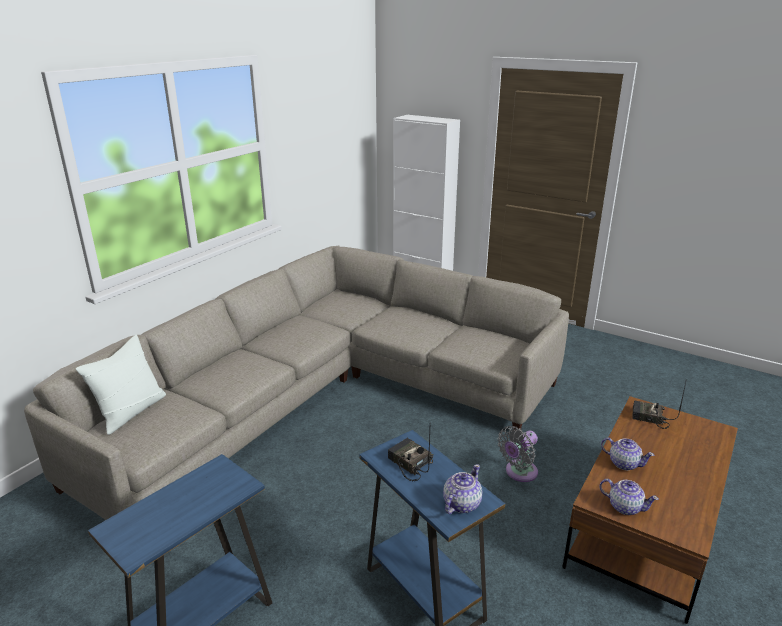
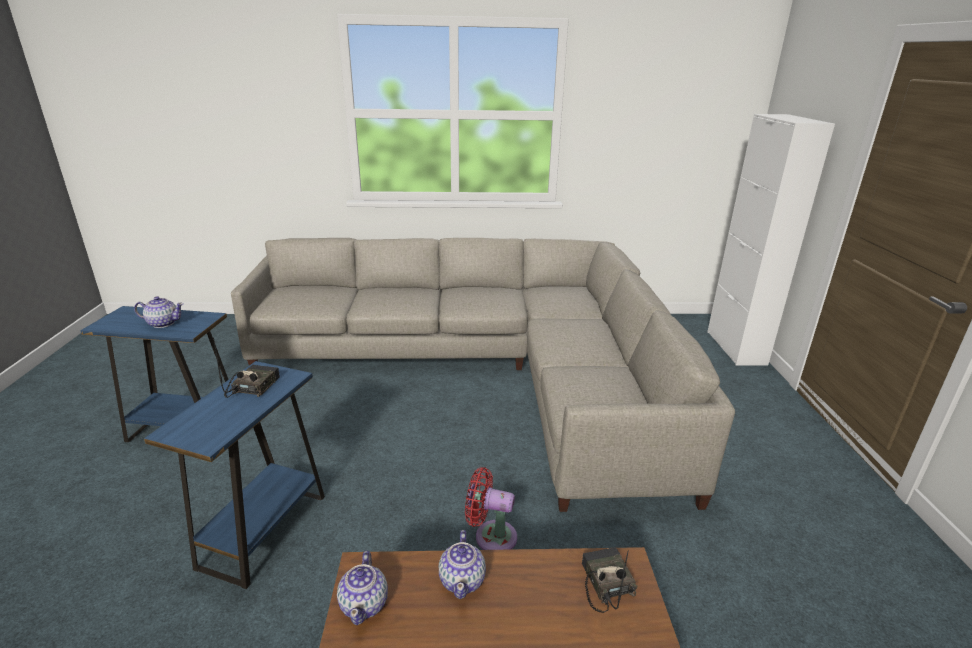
camera: 55 degrees right, 0 degrees up
white pillow [76,335,166,435] -> none
teapot [443,464,482,514] -> teapot moved to [134,296,184,328]
grey fan [497,426,538,482] -> red fan [465,467,517,550]

